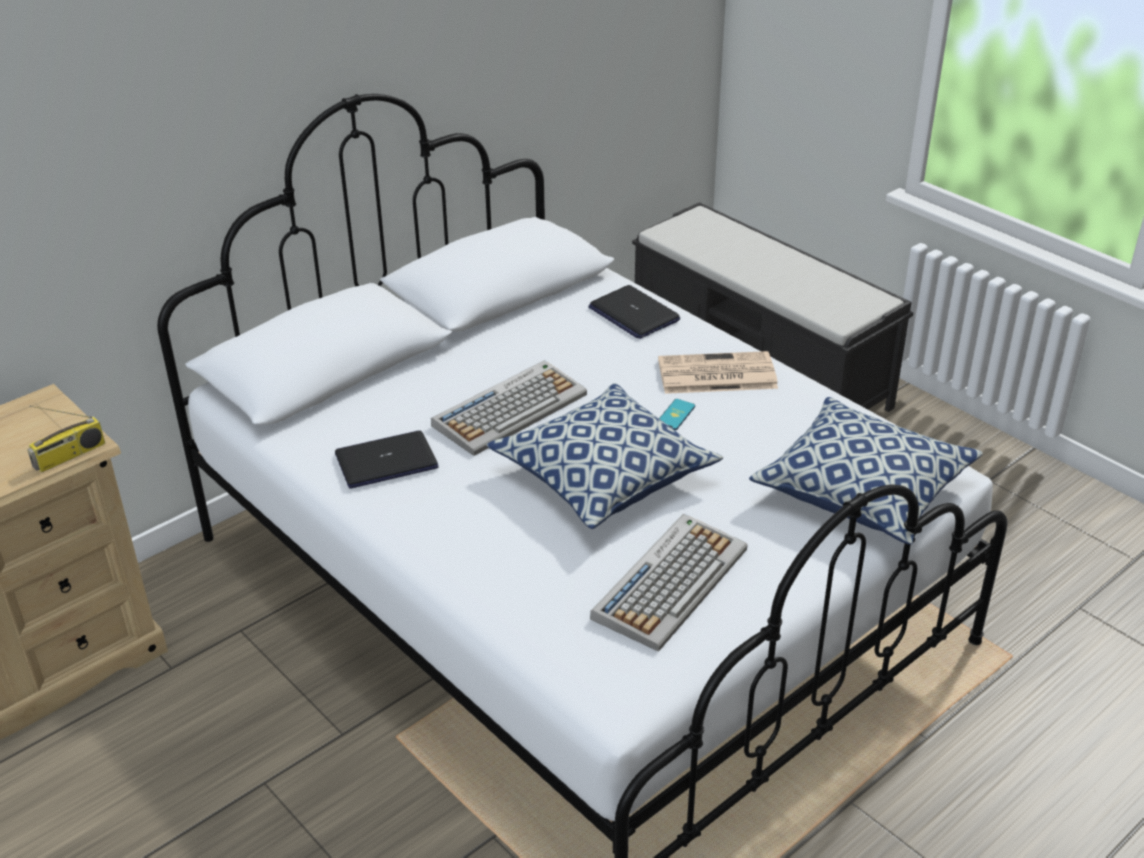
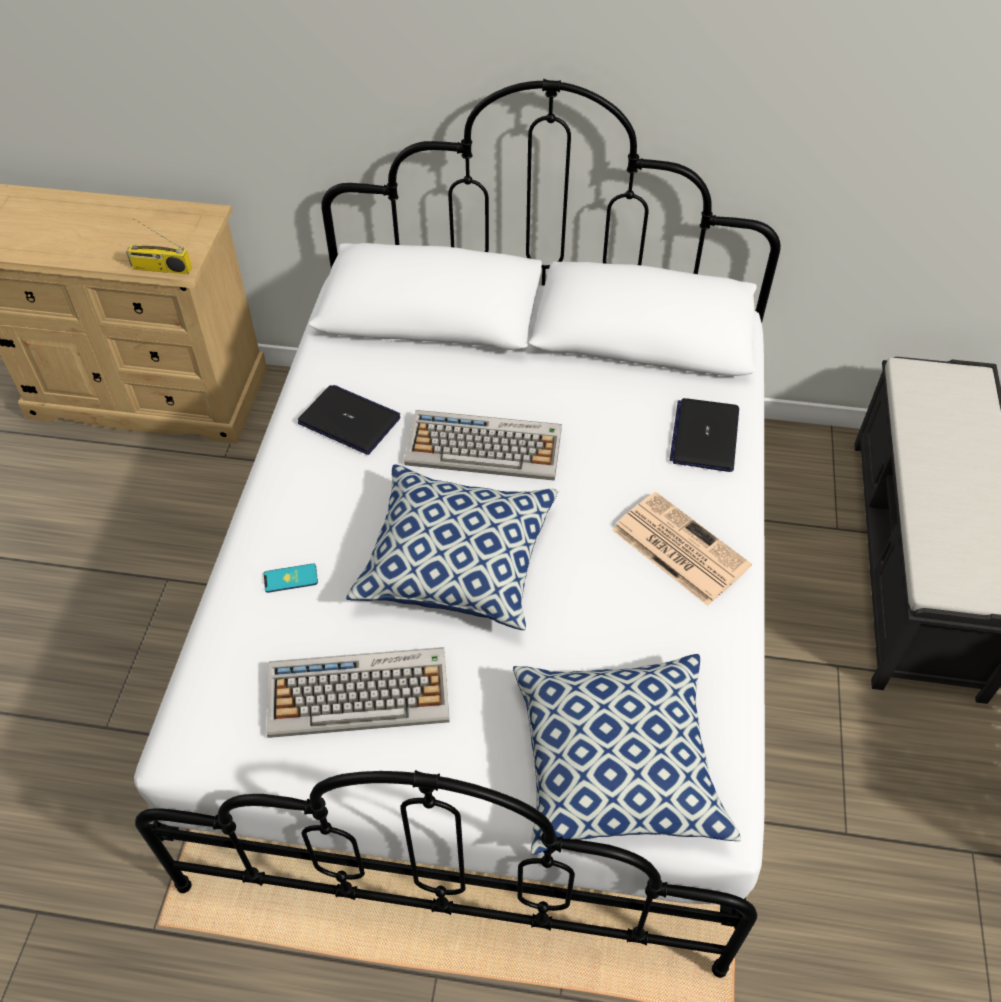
camera: 50 degrees right, 15 degrees up
phone [659,399,695,430] -> phone moved to [264,564,318,593]

